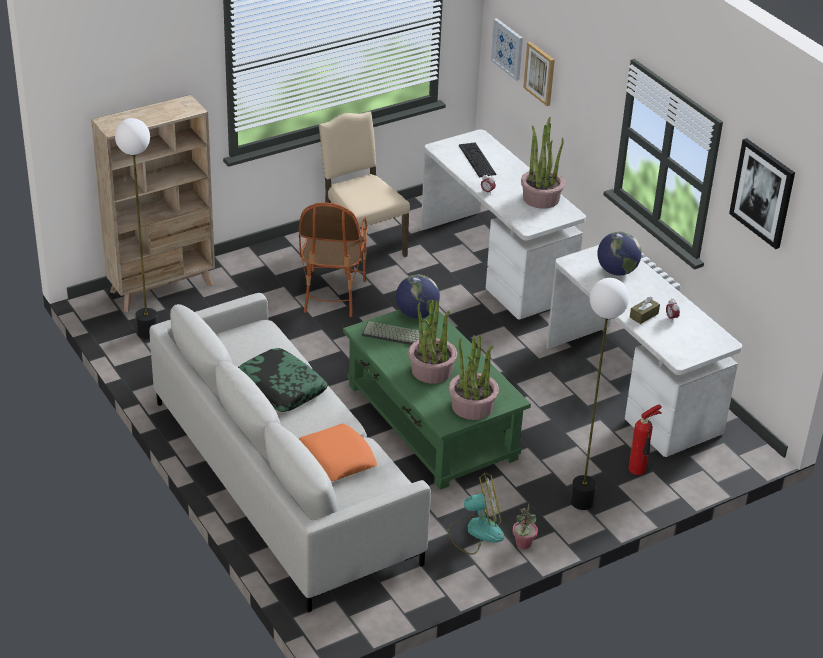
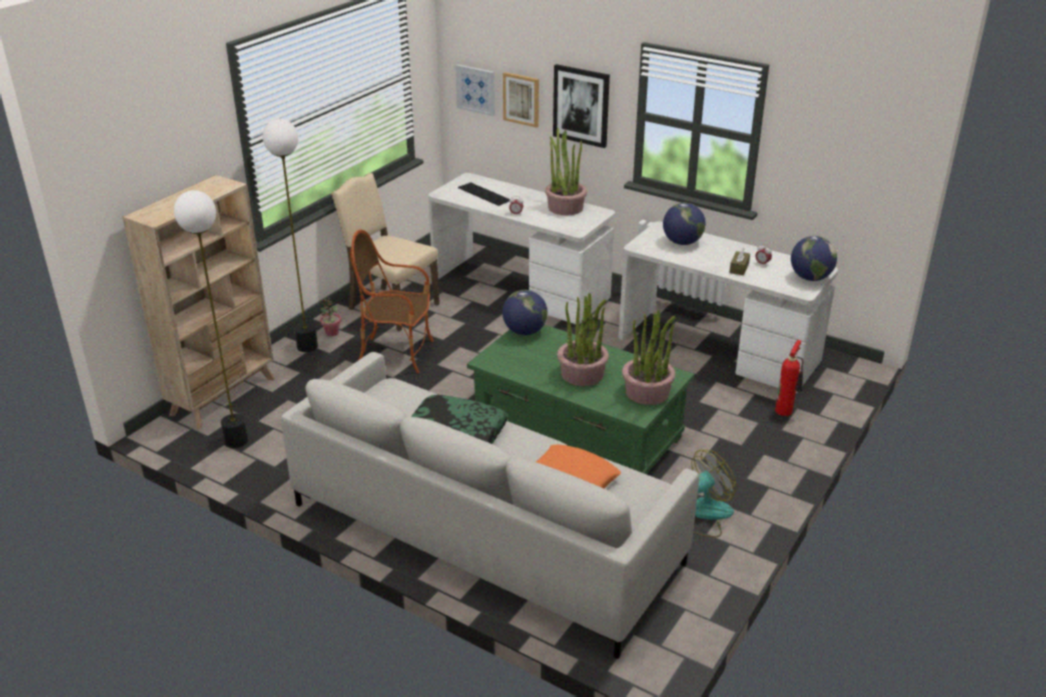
camera: 25 degrees left, 5 degrees down
armchair [299,202,367,317] -> armchair turned 120 degrees clockwise [350,230,434,374]
keyboard [362,321,424,345] -> none
potted plant [512,504,538,549] -> potted plant moved to [320,296,341,336]
floor lamp [570,278,629,510] -> floor lamp moved to [263,119,318,352]
picture [729,138,795,249] -> picture moved to [553,64,610,148]
none -> globe [791,236,837,281]

